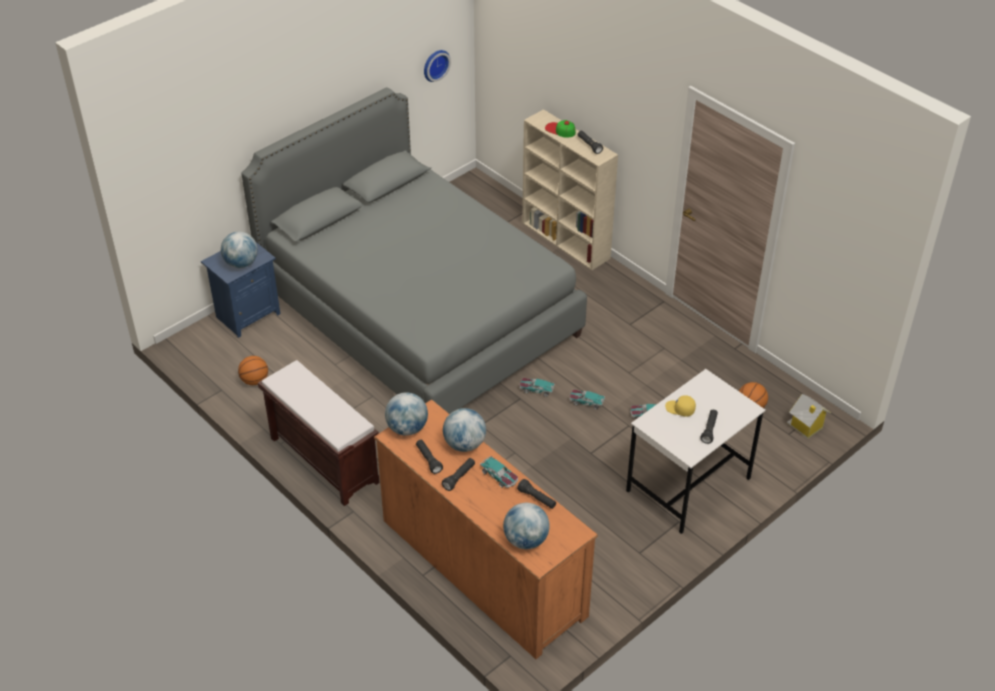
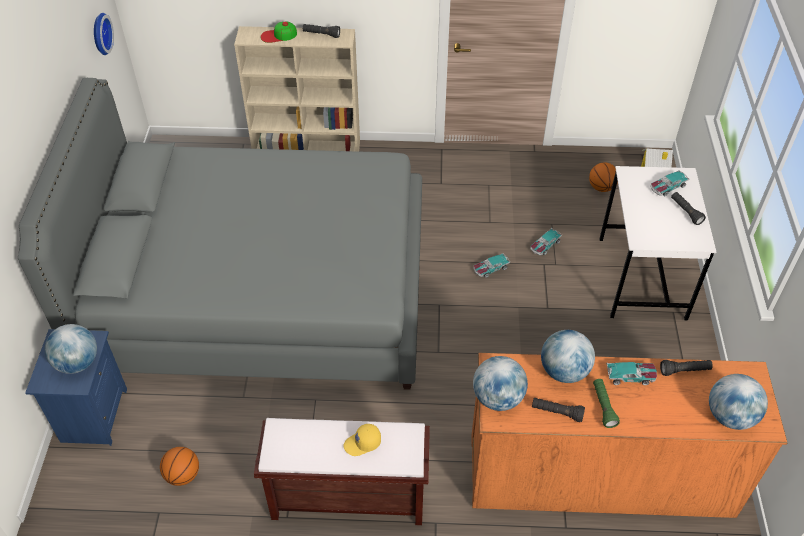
camera: 45 degrees left, 5 degrees up
black flashlight [442,458,475,491] -> green flashlight [593,379,620,428]
toy car [520,378,555,397] -> toy car moved to [650,170,689,196]
yellow cap [665,395,696,416] -> yellow cap moved to [343,424,381,456]

